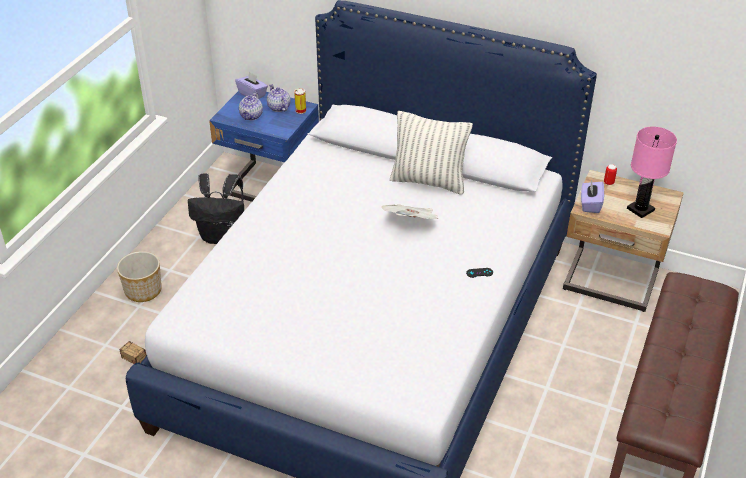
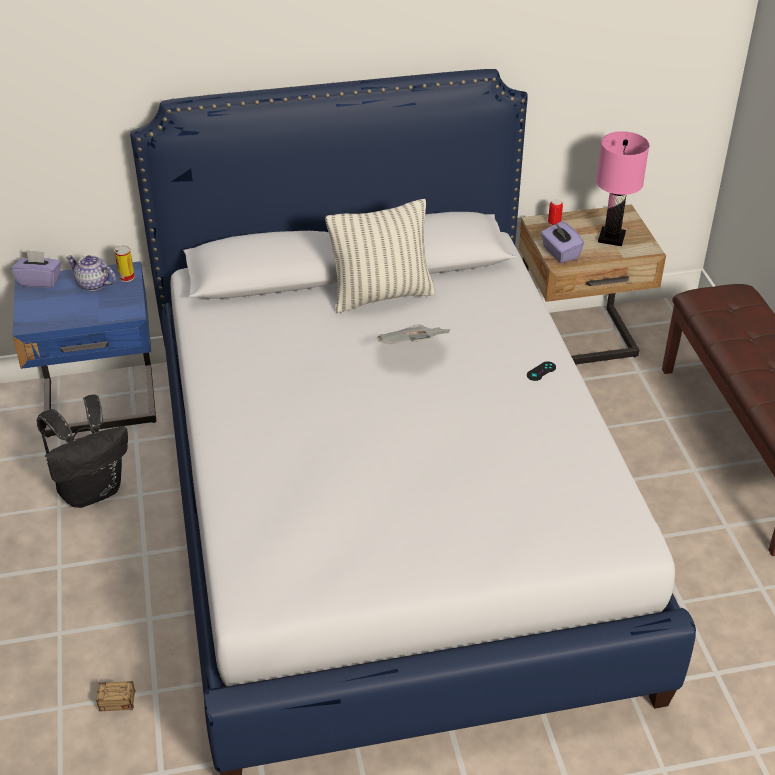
camera: 35 degrees left, 0 degrees up
planter [117,251,162,302] -> none
teapot [239,92,263,120] -> none

